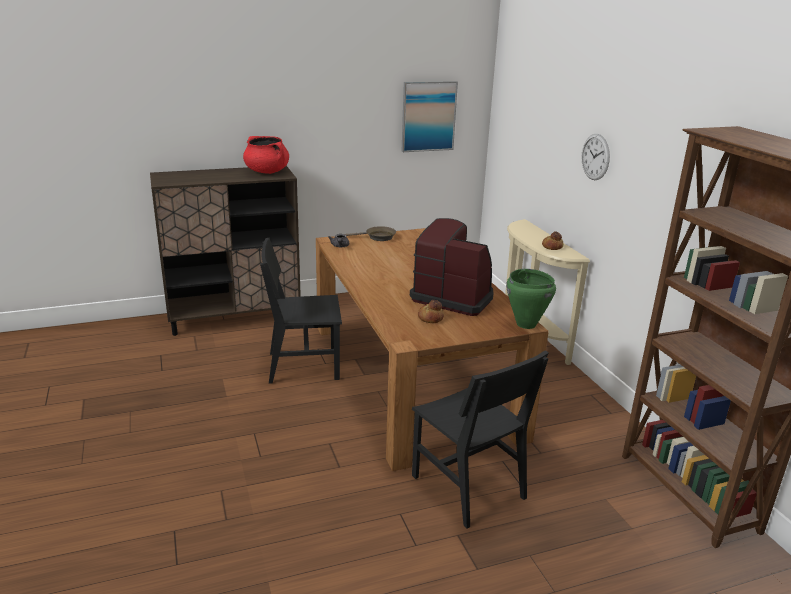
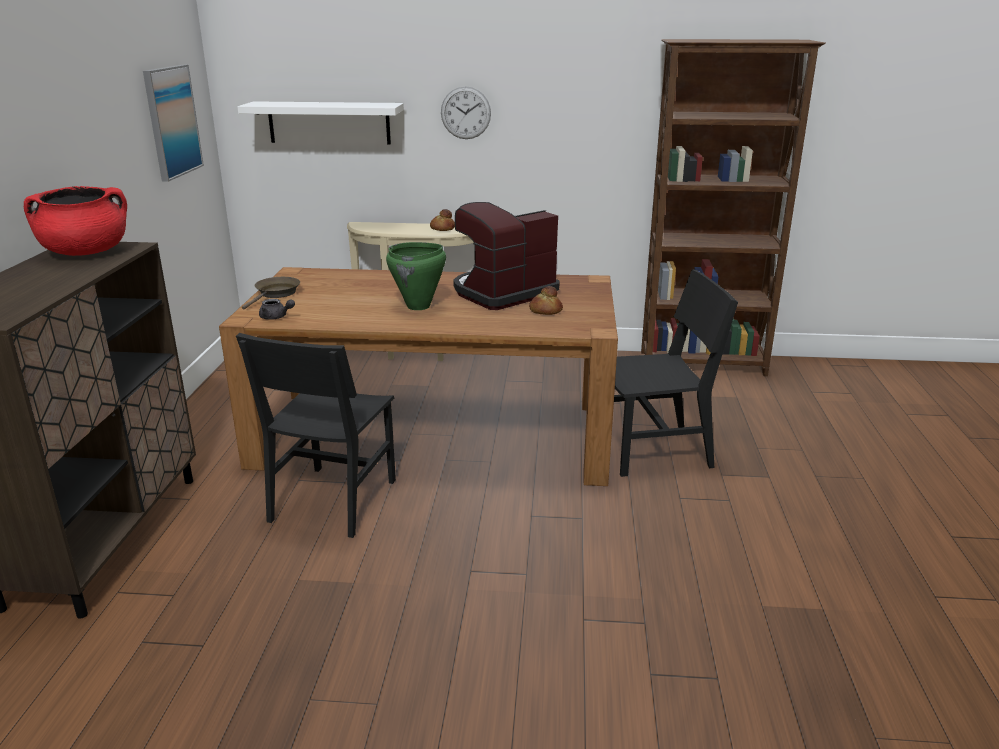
camera: 65 degrees left, 0 degrees up
green cooking pot [506,269,556,329] -> green cooking pot moved to [386,242,446,310]
none -> white shelf [237,101,404,144]

